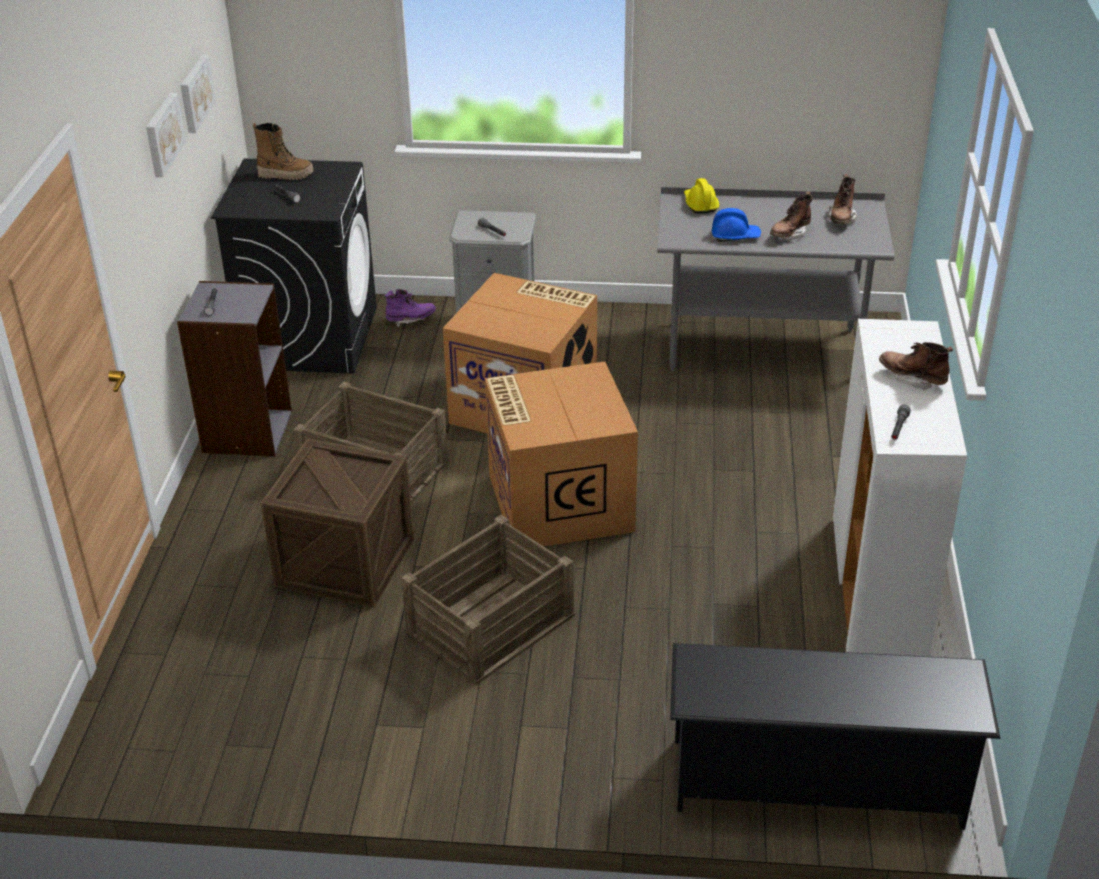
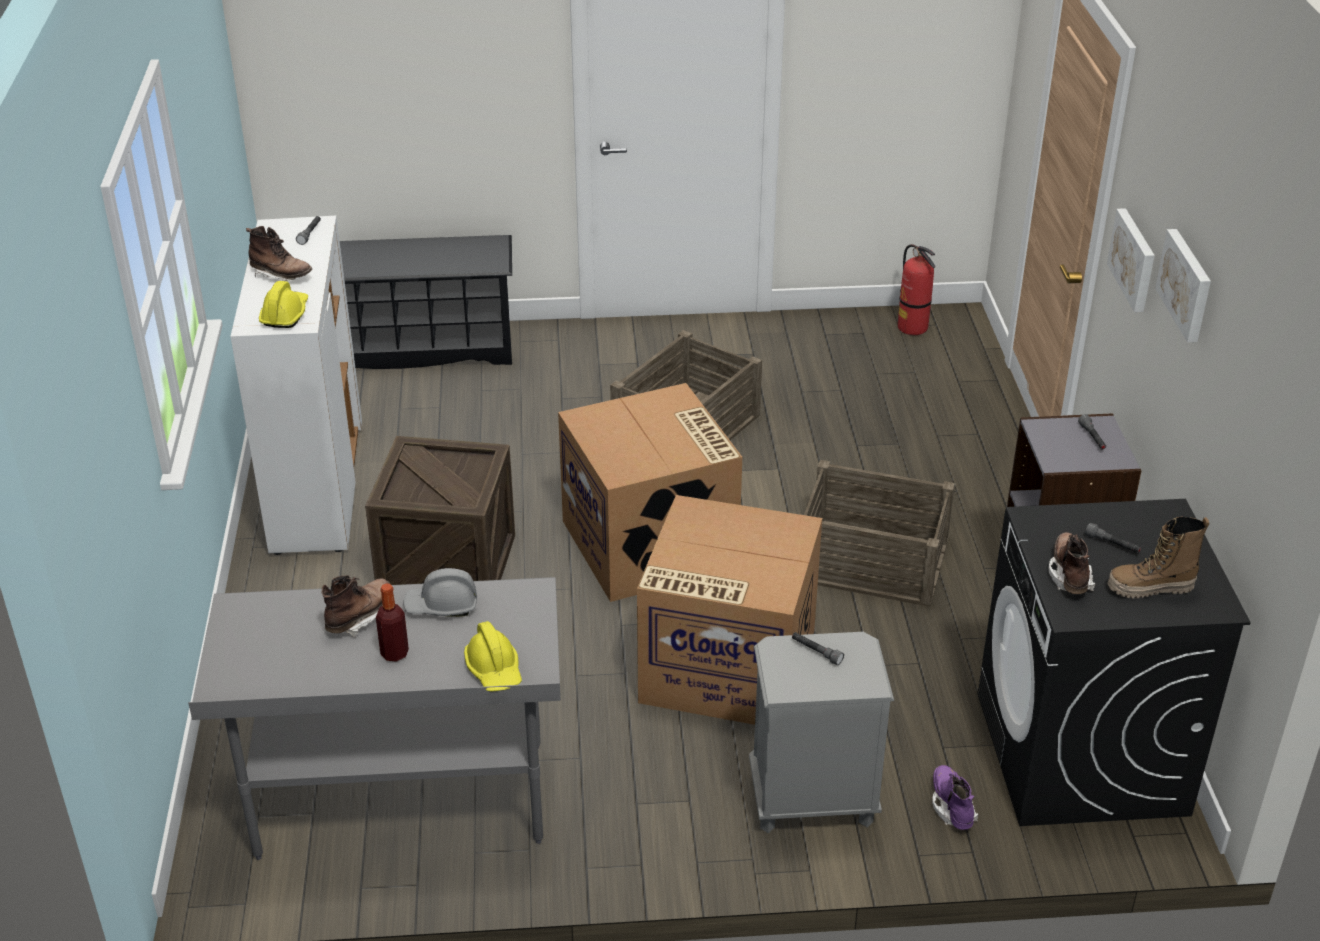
camera: 170 degrees right, 0 degrees up
picture [181,55,216,133] -> picture moved to [1107,208,1155,312]
crate [261,439,414,607] -> crate moved to [365,436,515,585]
purple boot [384,289,436,327] -> purple boot turned 105 degrees clockwise [932,765,979,830]
blue hard hat [712,208,761,242] -> grey hard hat [403,568,477,617]
brown boot [828,174,857,225] -> brown boot moved to [1049,532,1095,594]
none -> yellow hard hat [259,281,308,328]
none -> bottle [376,583,409,662]
none -> fire extinguisher [898,244,935,335]

